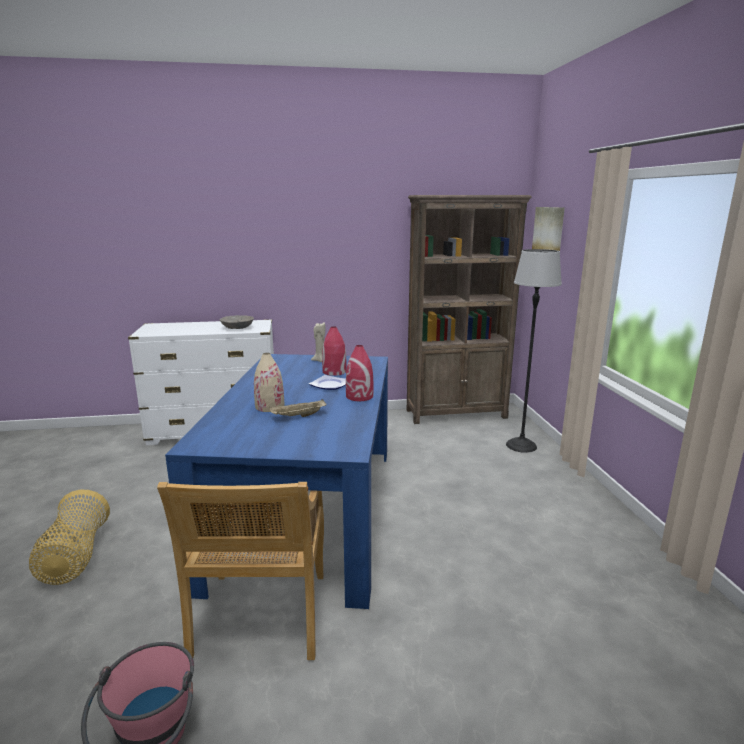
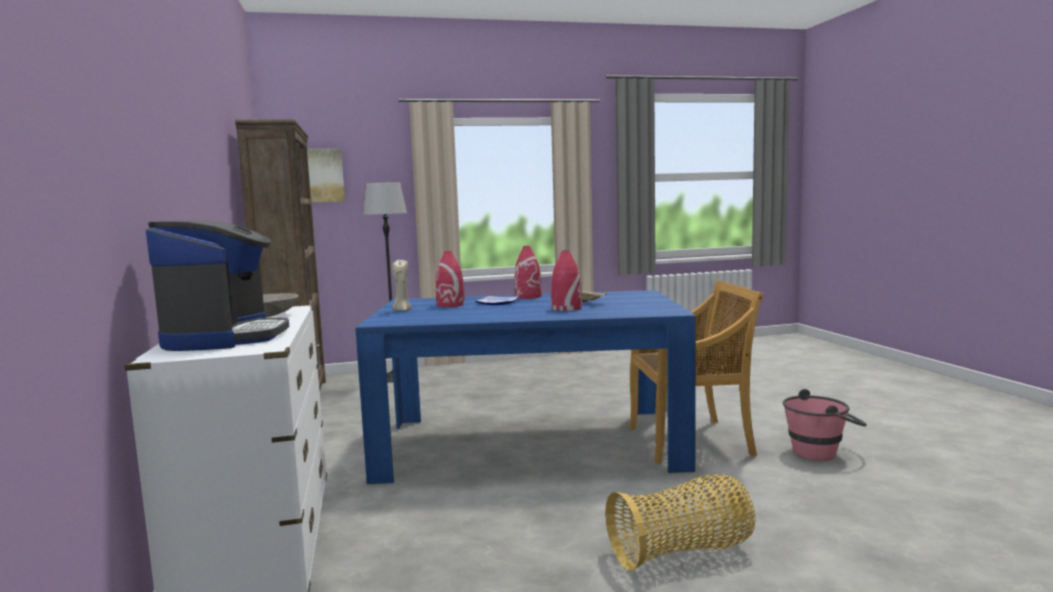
camera: 95 degrees left, 10 degrees down
beige vase [254,353,284,412] -> red vase [551,250,582,311]
none -> coffee machine [146,220,289,351]

